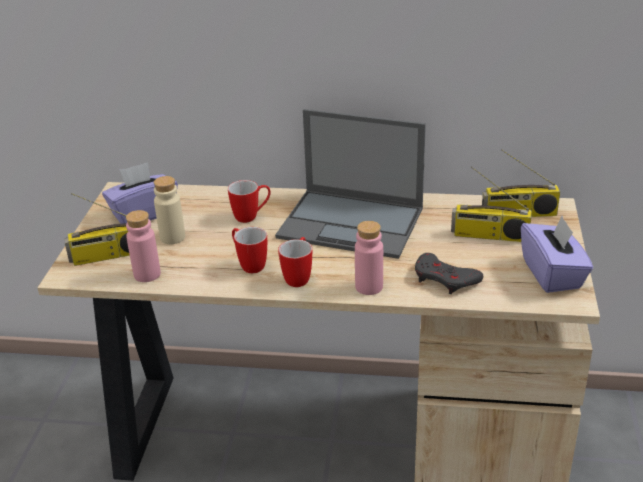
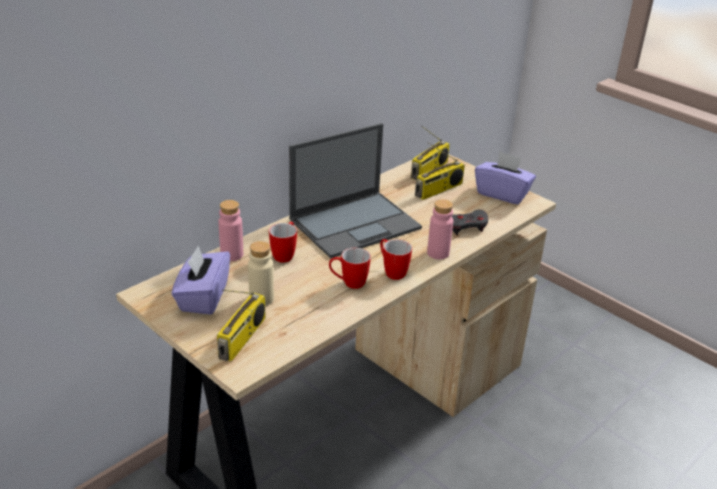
camera: 55 degrees left, 0 degrees up
pink bottle [126,210,161,282] -> pink bottle moved to [218,200,243,261]

